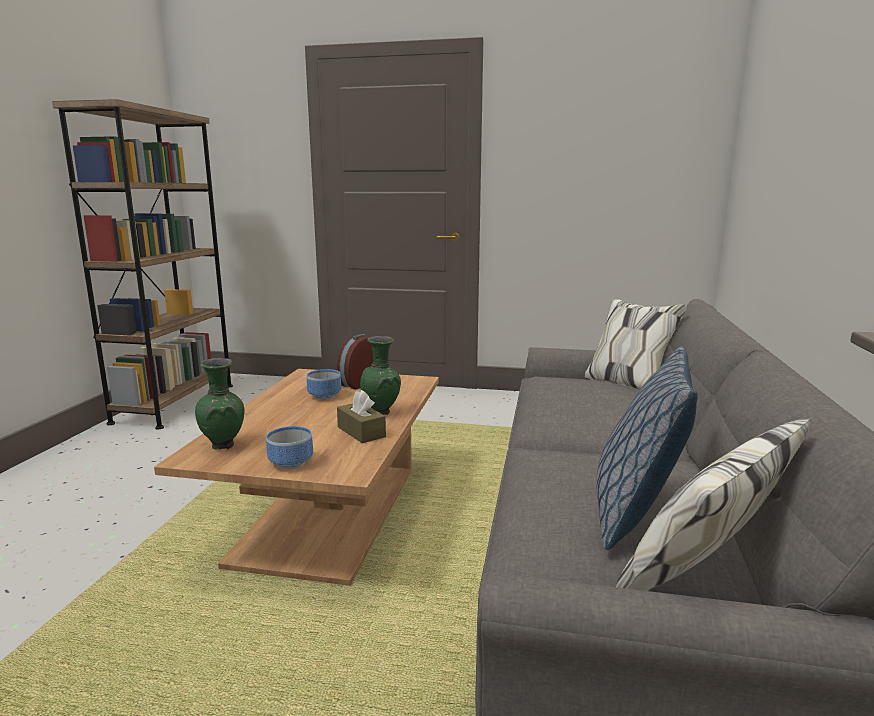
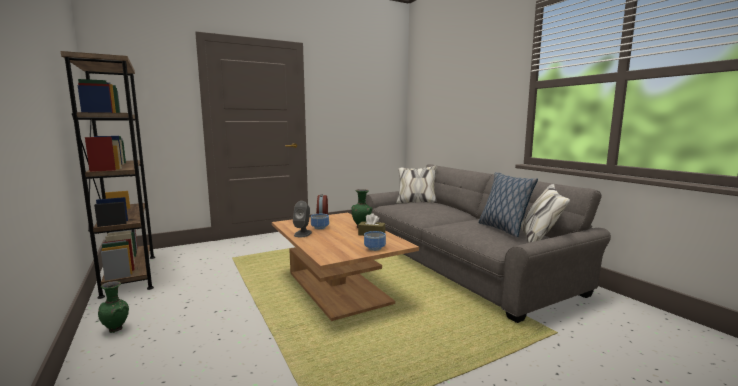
camera: 40 degrees left, 5 degrees down
green vase [195,358,245,450] -> green vase moved to [98,281,129,333]
none -> grey speaker [293,201,312,237]

